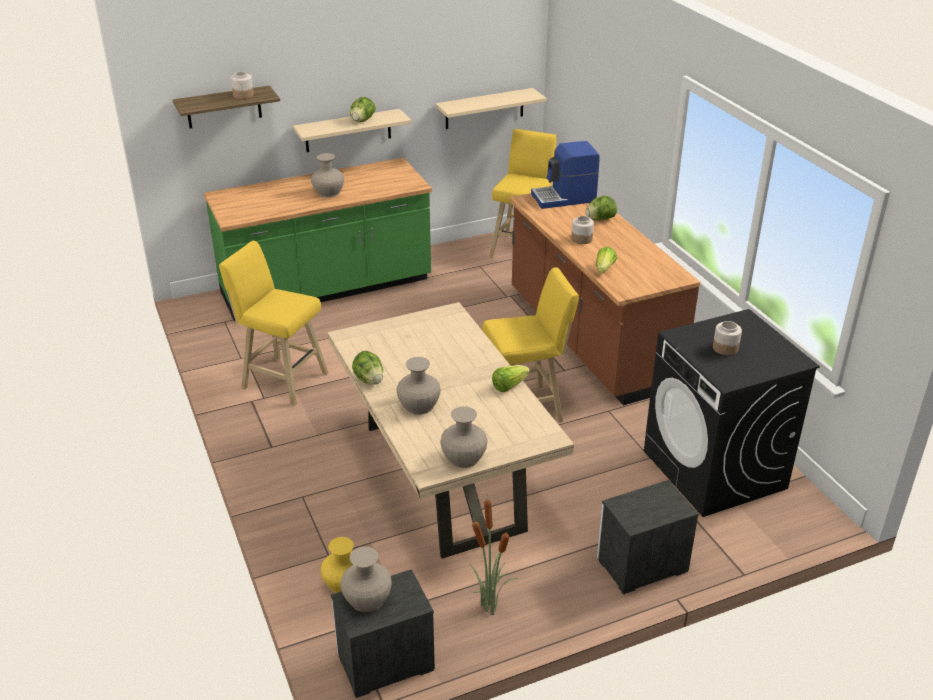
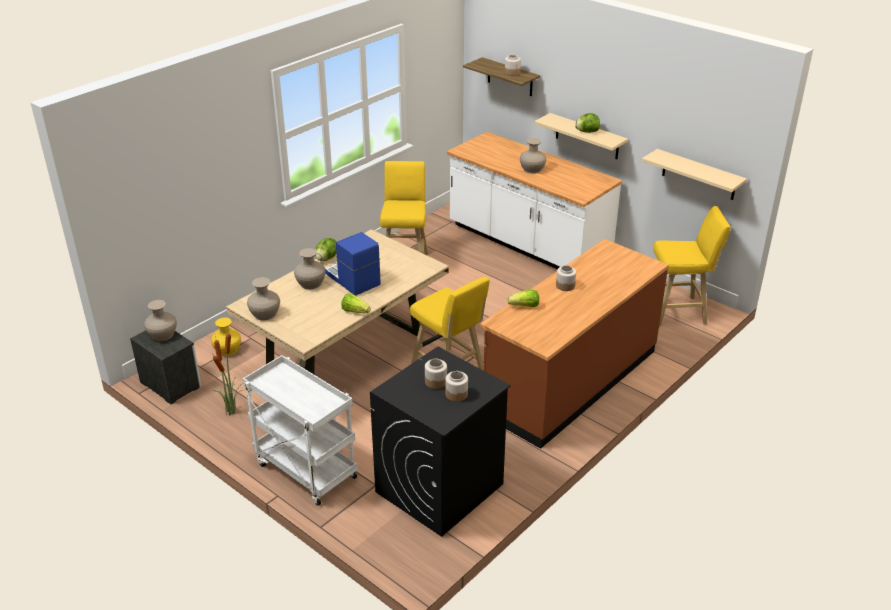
camera: 65 degrees right, 0 degrees up
green counter [204,158,432,321] -> white counter [447,132,622,269]
coffee machine [531,141,600,209] -> coffee machine moved to [325,232,381,296]
lettuce [585,196,617,221] -> none
nightstand [597,480,699,595] -> white cart [243,355,357,506]
none -> jar [445,371,468,402]

